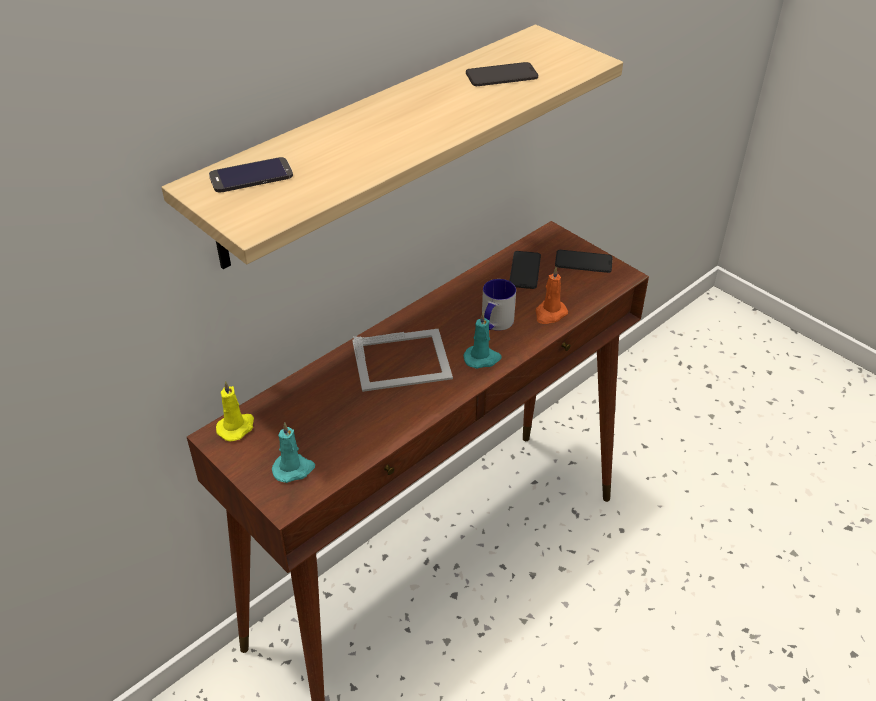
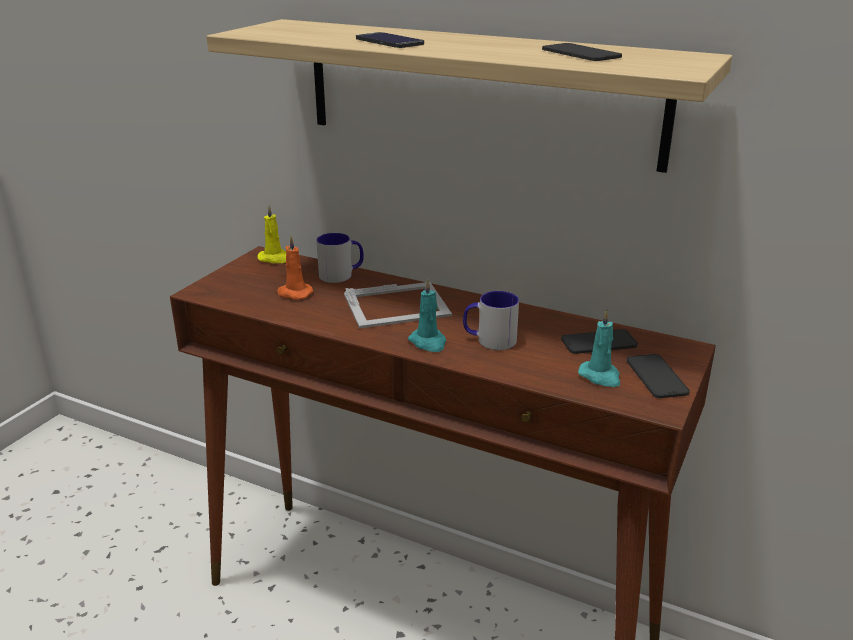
camera: 70 degrees right, 15 degrees down
phone [209,157,293,193] -> phone moved to [356,32,424,48]
turquoise candle [272,422,315,483] -> turquoise candle moved to [578,309,620,387]
picture frame [352,329,453,392] -> picture frame turned 75 degrees counterclockwise [344,282,452,329]
orange candle [535,267,568,324] -> orange candle moved to [277,236,314,299]
none -> mug [317,233,364,283]

